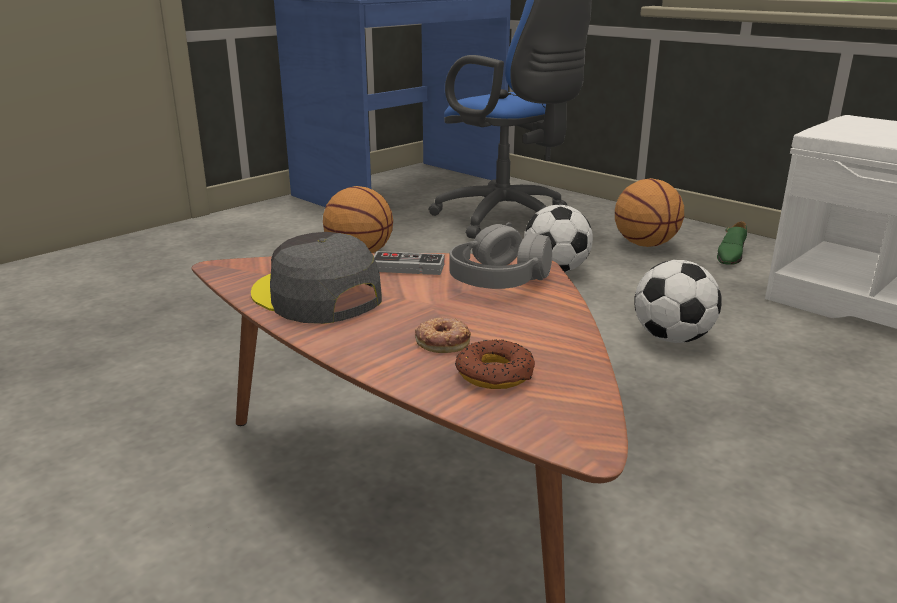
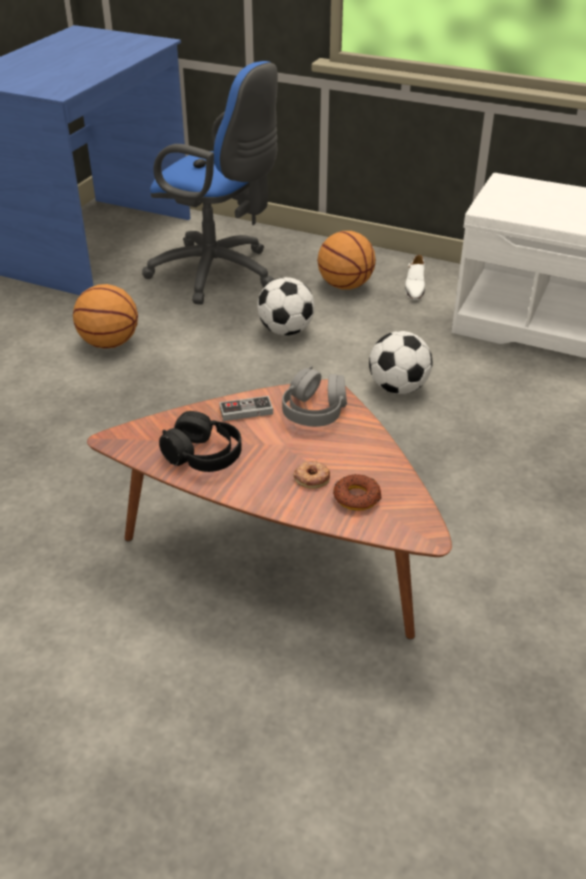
camera: 20 degrees left, 15 degrees up
grey cap [251,232,382,324] -> black headphones [159,411,242,472]
green shoe [717,221,747,264] -> white shoe [405,255,425,300]

